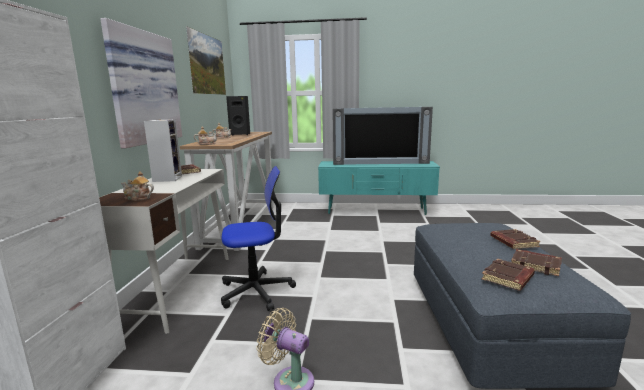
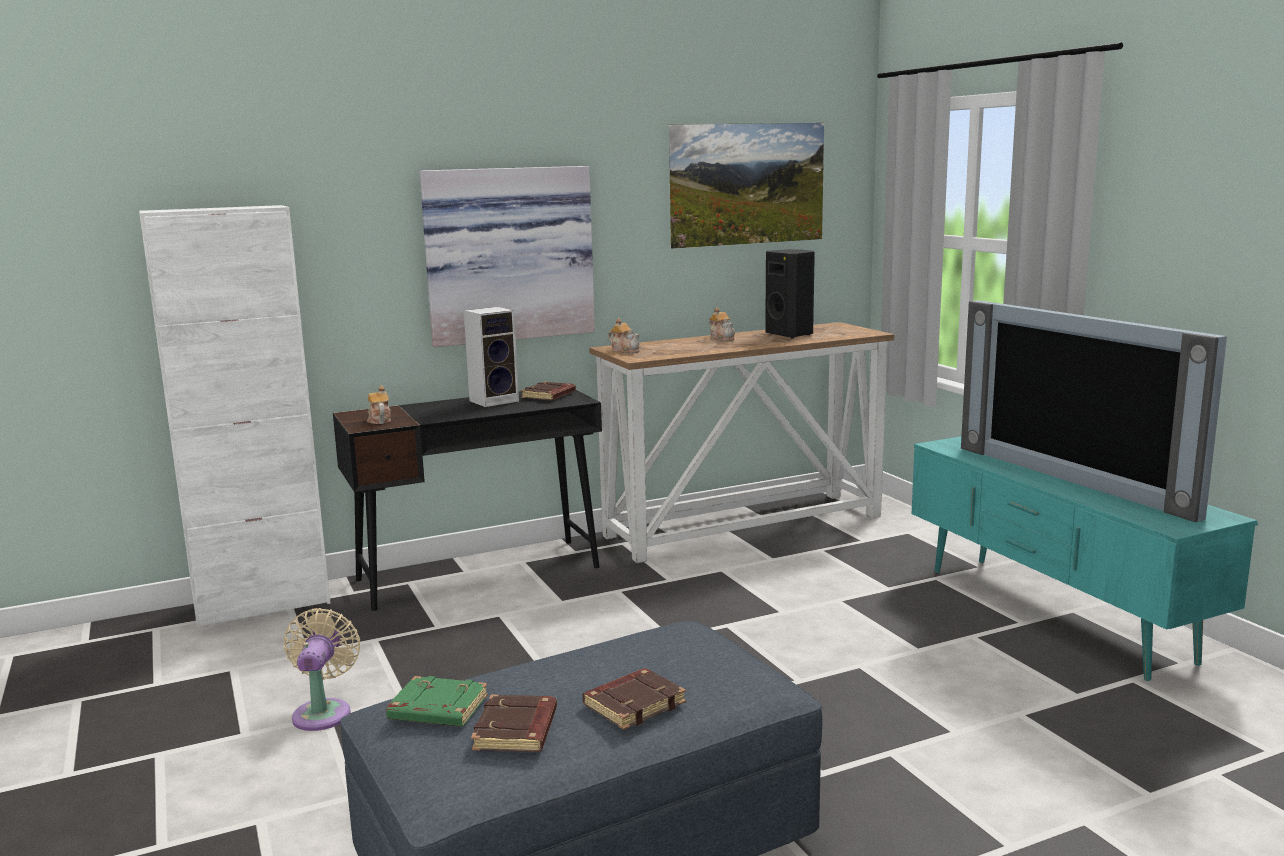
camera: 60 degrees right, 0 degrees up
white desk [99,169,229,334] -> black desk [333,390,602,611]
office chair [221,166,296,311] -> none
brown book [481,259,535,291] -> green book [386,676,488,727]

